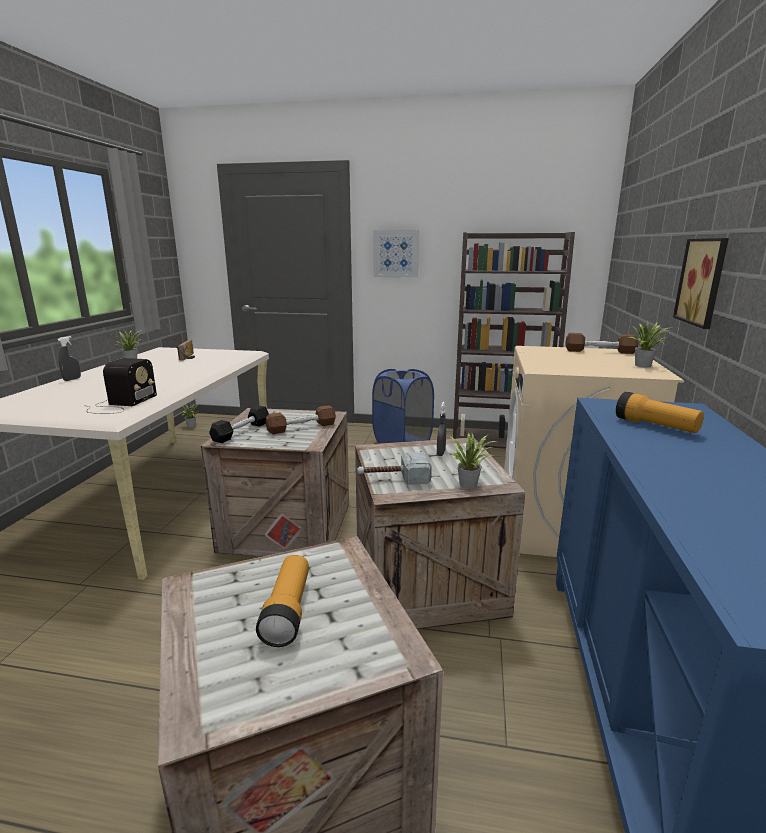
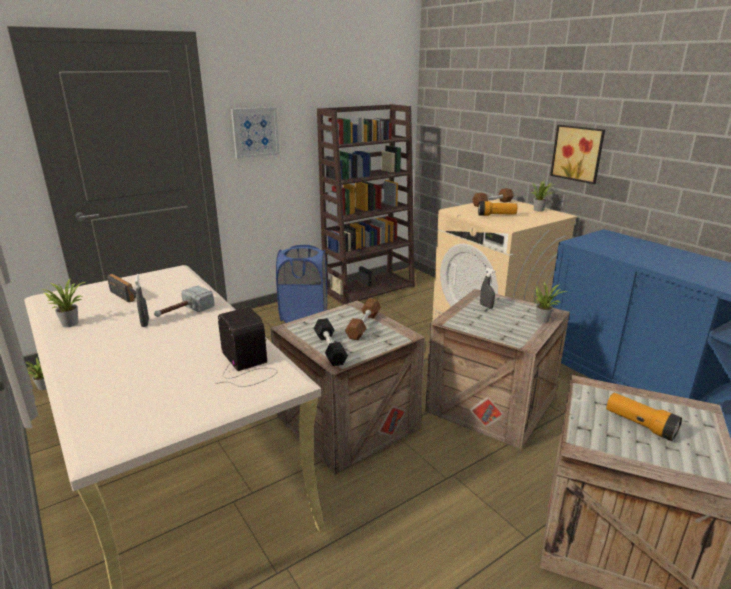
camera: 45 degrees left, 5 degrees up
grey spray bottle [58,336,81,381] -> grey spray bottle moved to [135,274,149,327]
hammer [357,452,431,485] -> hammer moved to [154,285,215,317]
flashlight [616,392,704,433] -> flashlight moved to [478,201,517,216]

